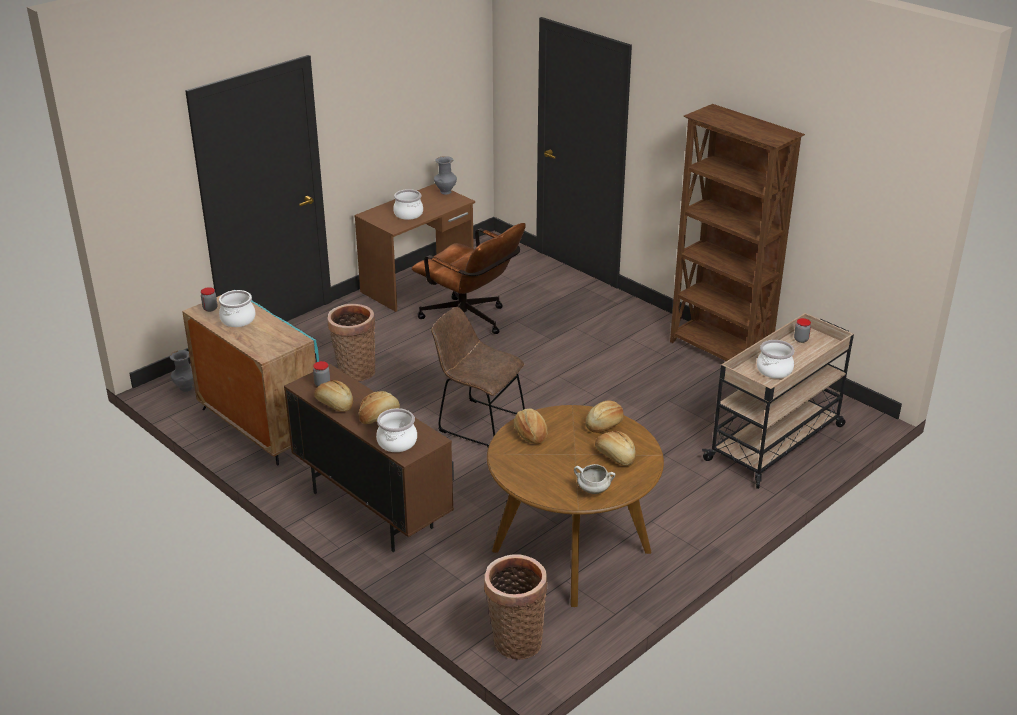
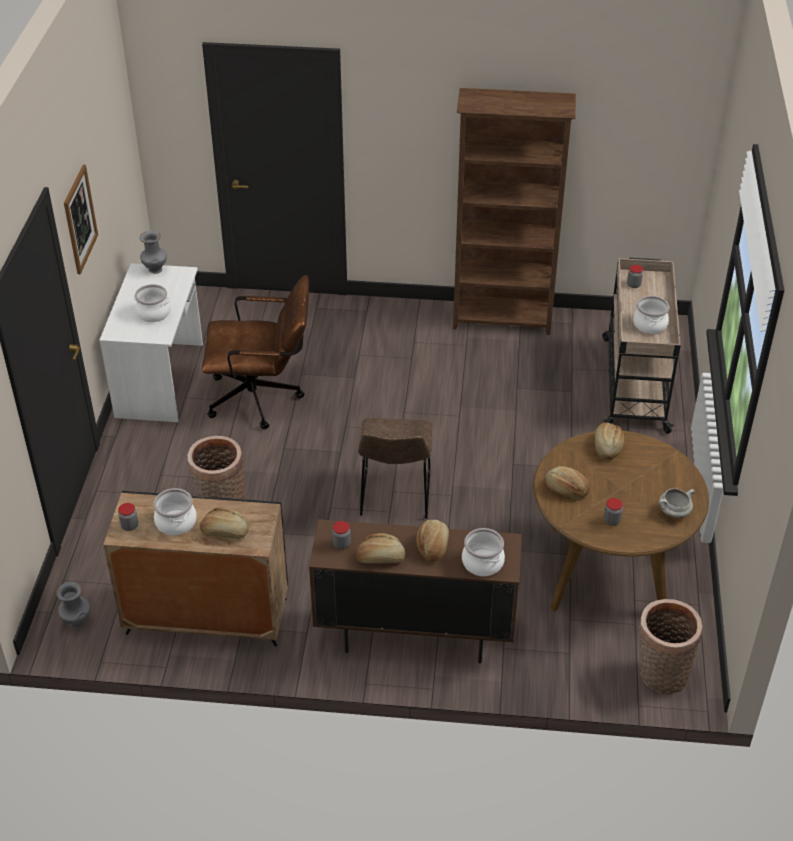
camera: 40 degrees left, 10 degrees up
turquoise cabinet [182,295,319,465] -> black cabinet [103,491,288,647]
brown desk [354,184,475,312] -> white desk [99,263,203,422]
brown chair [431,307,525,447] -> brown chair turned 75 degrees counterclockwise [358,418,433,518]
bread [595,431,636,466] -> bread moved to [200,507,248,539]
none -> picture [64,165,98,274]
none -> jar [604,498,623,526]

